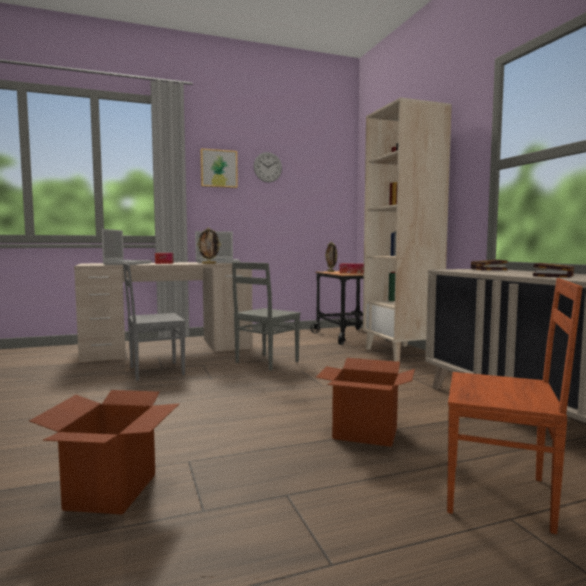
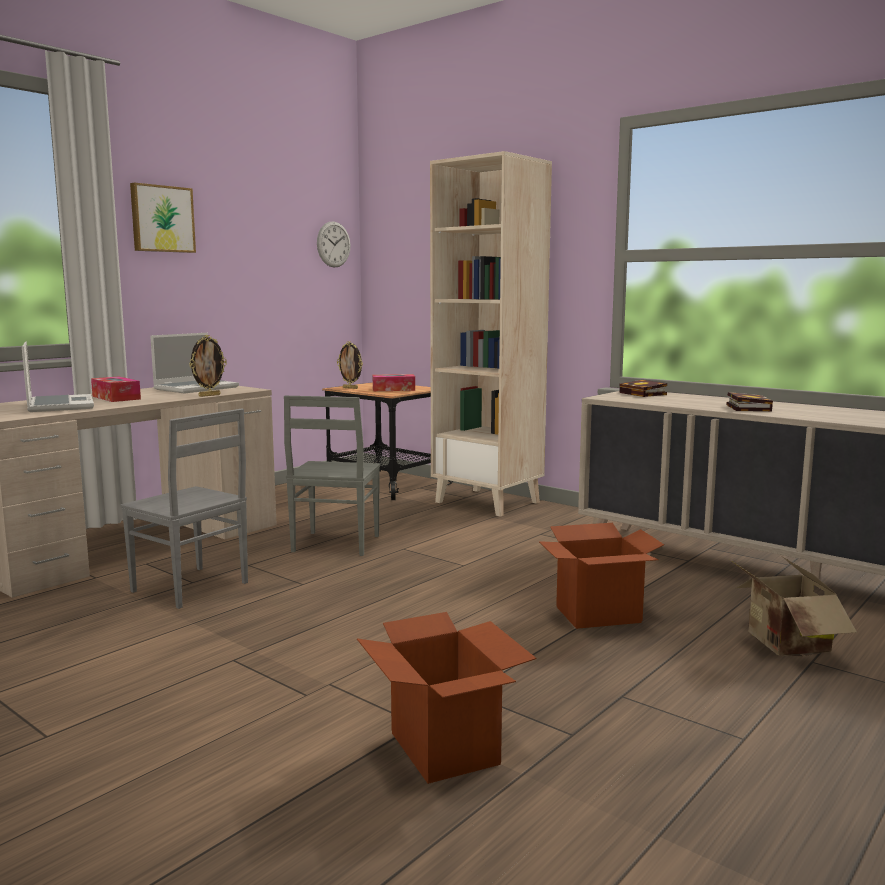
camera: 30 degrees left, 5 degrees up
grey chair [123,263,185,381] -> grey chair turned 90 degrees counterclockwise [120,409,248,609]
wall clock [254,152,282,183] -> wall clock moved to [317,221,351,268]
brown chair [447,278,583,534] -> cardboard box [730,557,857,656]

